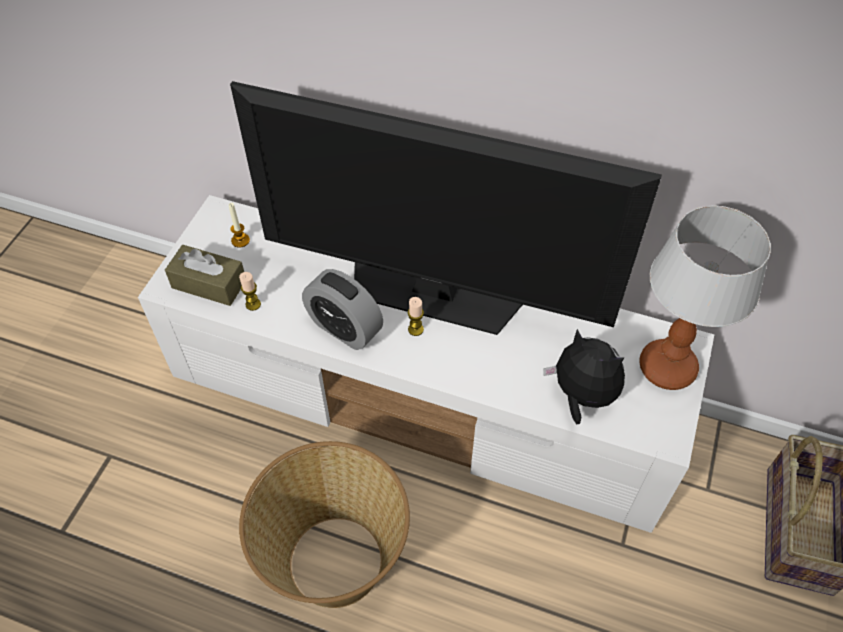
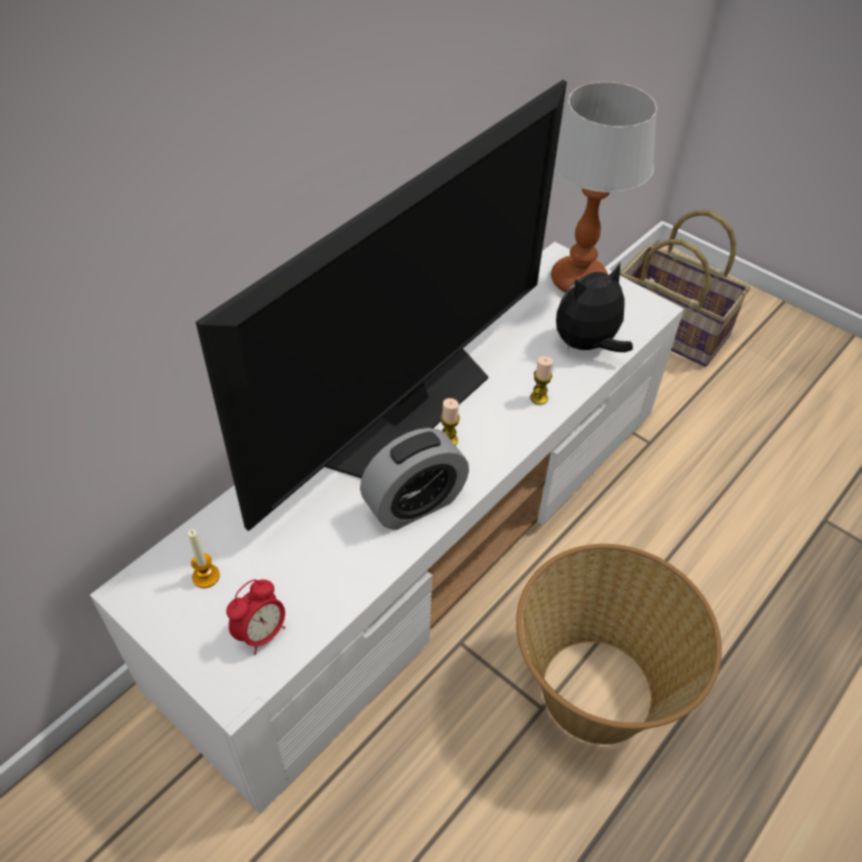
camera: 70 degrees left, 5 degrees down
brown tissue box [165,245,244,306] -> alarm clock [226,579,285,655]
candle [239,272,261,311] -> candle moved to [530,356,553,405]

